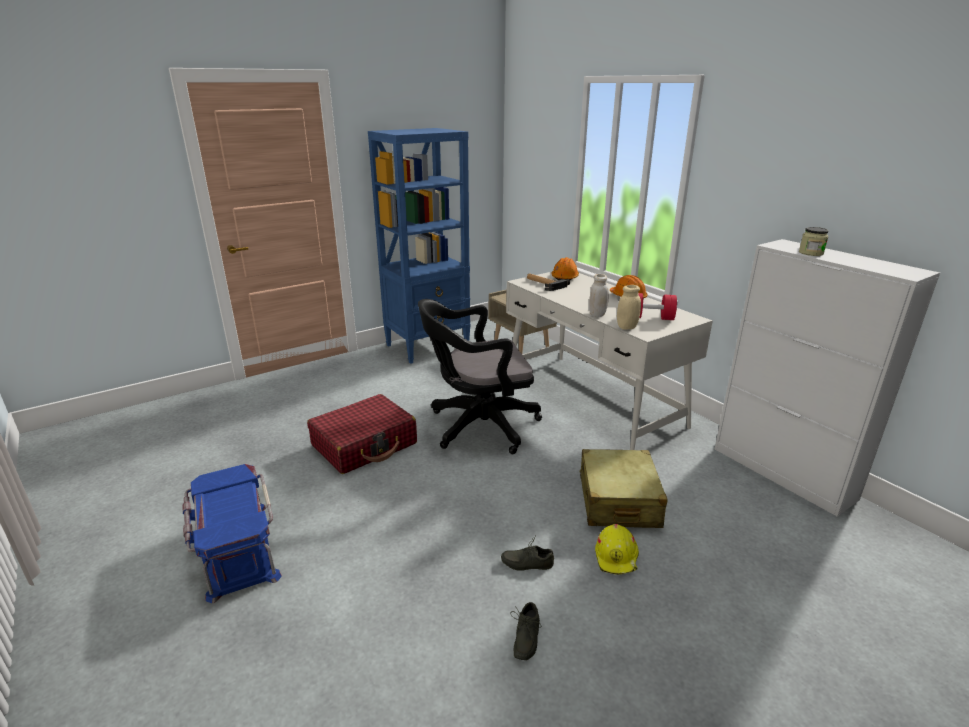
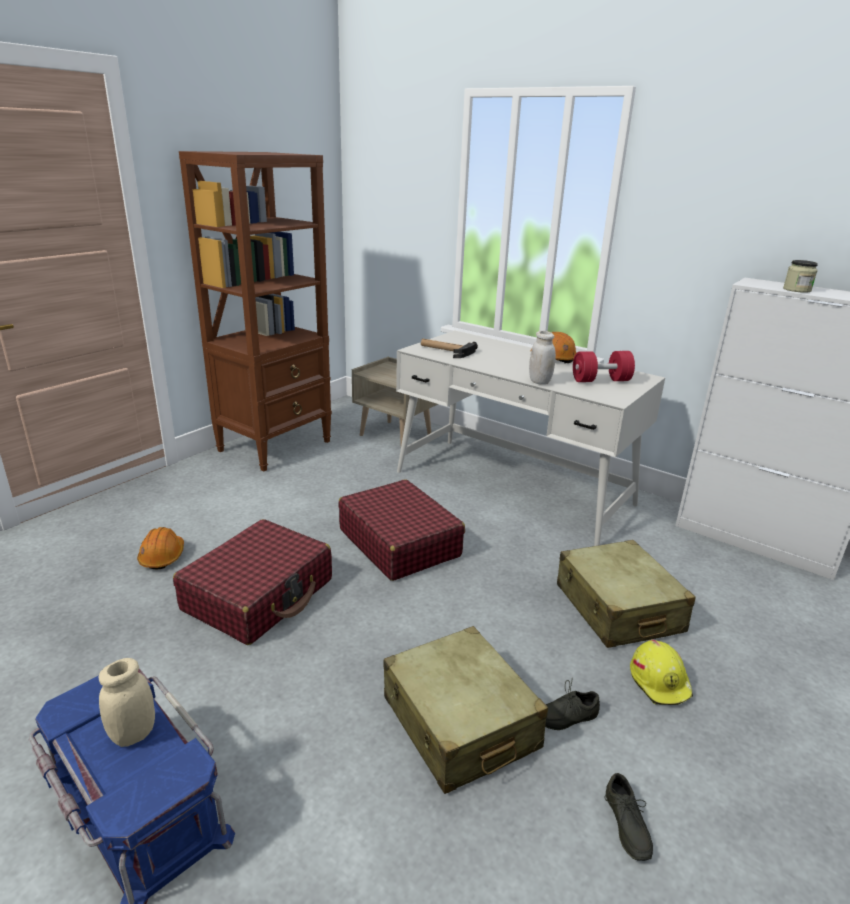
camera: 20 degrees left, 0 degrees up
blue bookcase [368,128,471,364] -> brown bookcase [179,151,332,472]
black office chair [418,299,542,454] -> red suitcase [338,479,465,581]
orange hard hat [551,257,579,280] -> orange hard hat moved to [137,527,184,570]
beige jar [617,285,641,330] -> beige jar moved to [99,658,155,747]
none -> beige suitcase [383,626,548,794]

